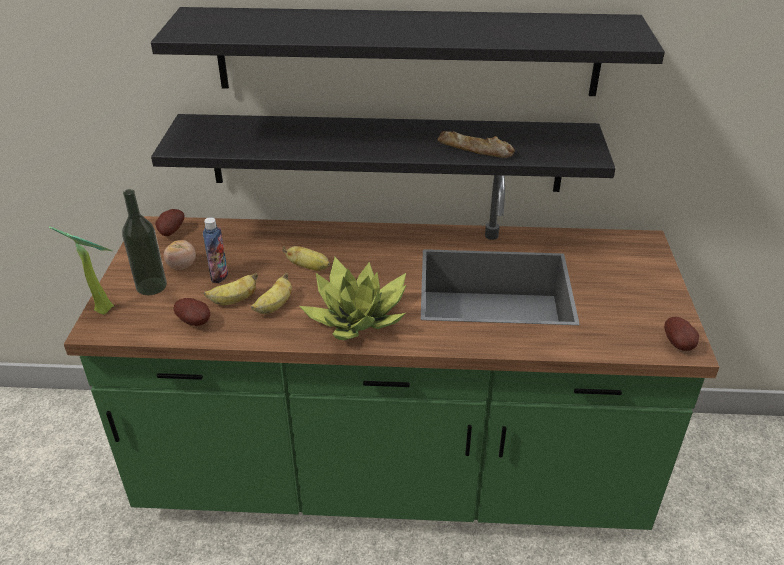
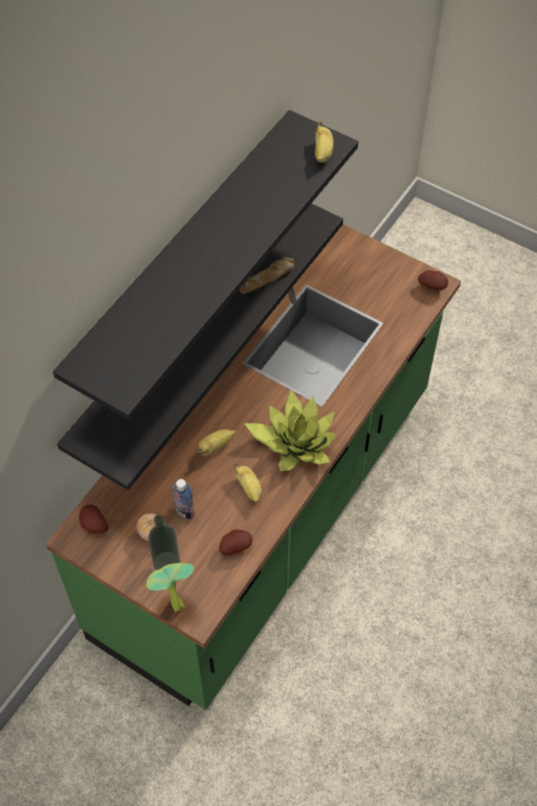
camera: 60 degrees left, 20 degrees up
banana [204,273,258,305] -> banana moved to [315,122,334,163]

